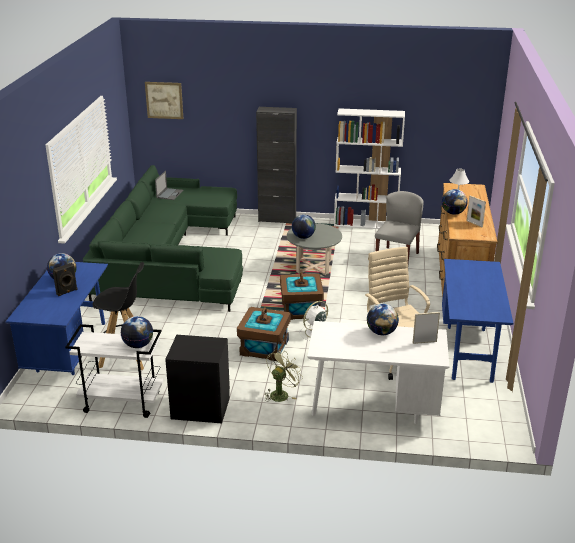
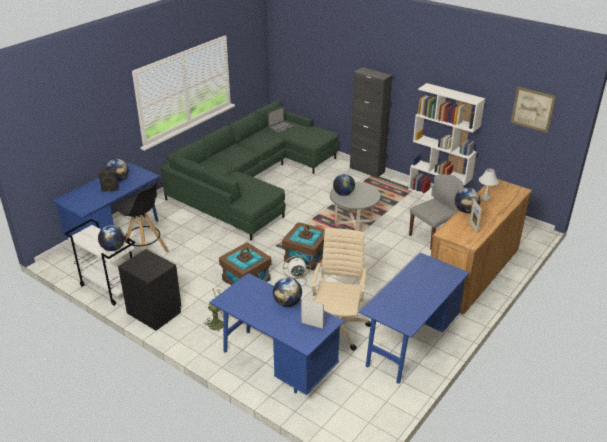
camera: 30 degrees right, 5 degrees up
picture [145,82,183,119] -> picture moved to [511,87,556,133]
white desk [307,321,449,424] -> blue desk [209,273,344,395]

